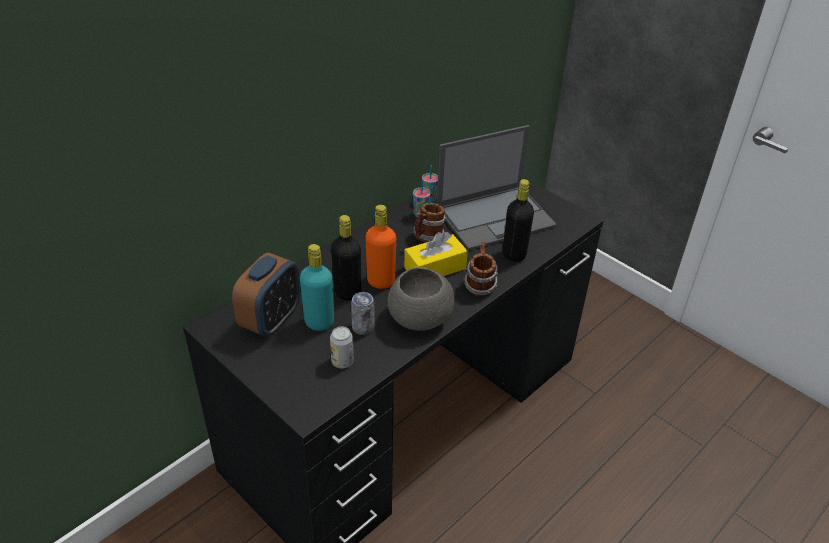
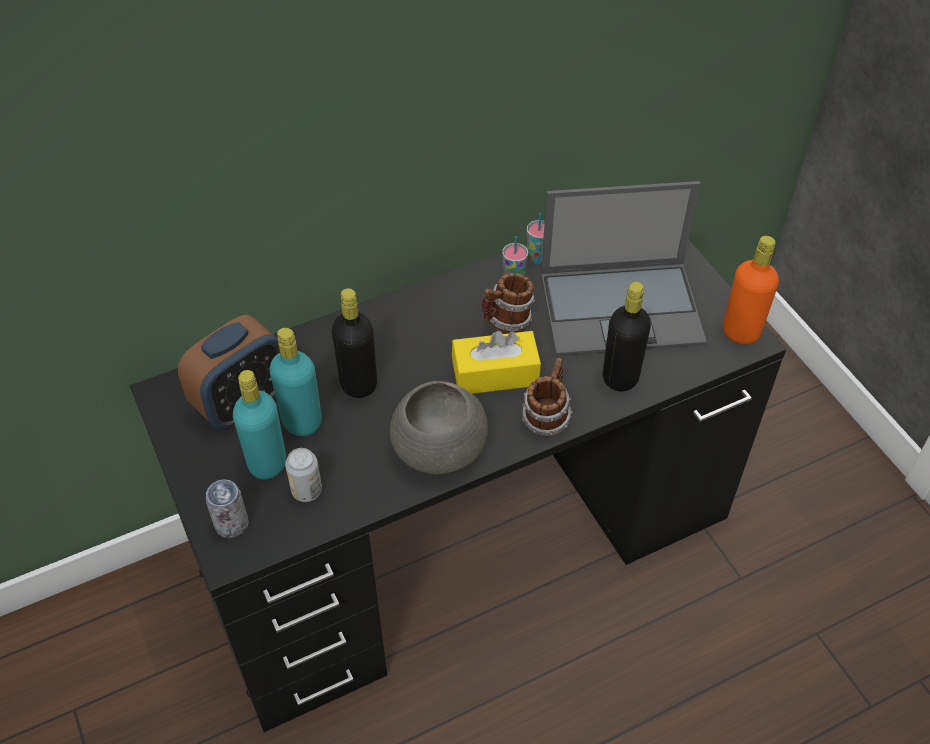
camera: 20 degrees right, 10 degrees up
can [351,292,375,335] -> can moved to [206,479,249,538]
orange bottle [365,205,396,289] -> orange bottle moved to [723,236,779,344]
none -> turquoise bottle [233,370,286,479]

